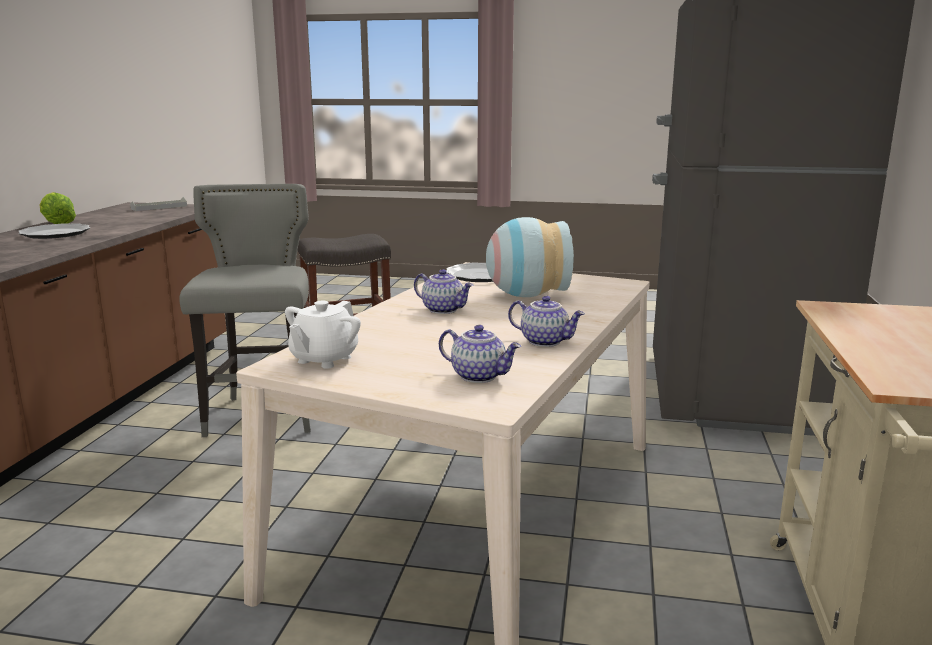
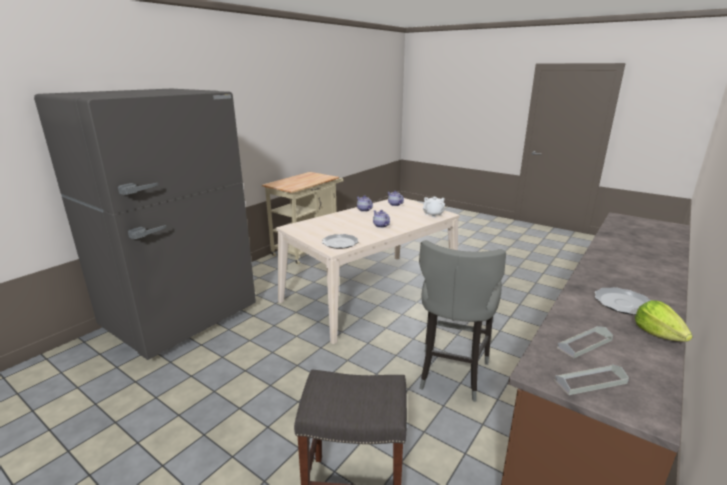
camera: 155 degrees left, 5 degrees up
vase [486,217,574,297] -> none
none -> grey tray [557,326,613,358]

